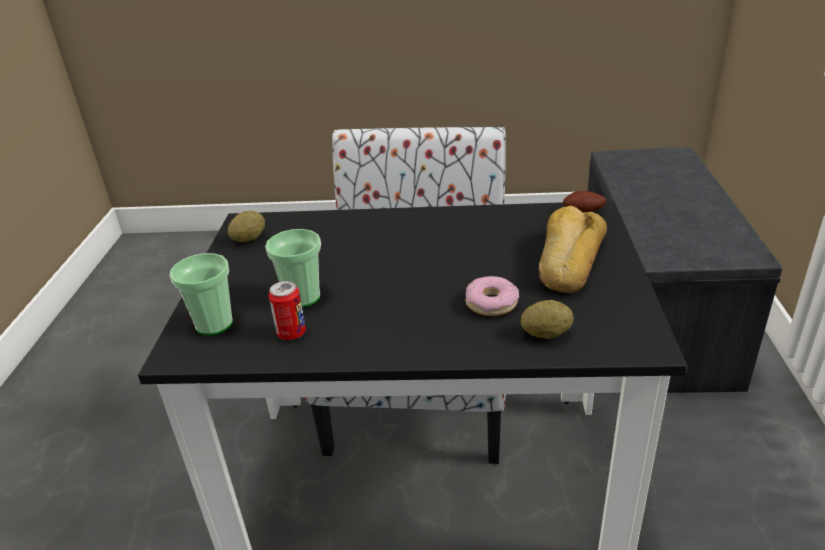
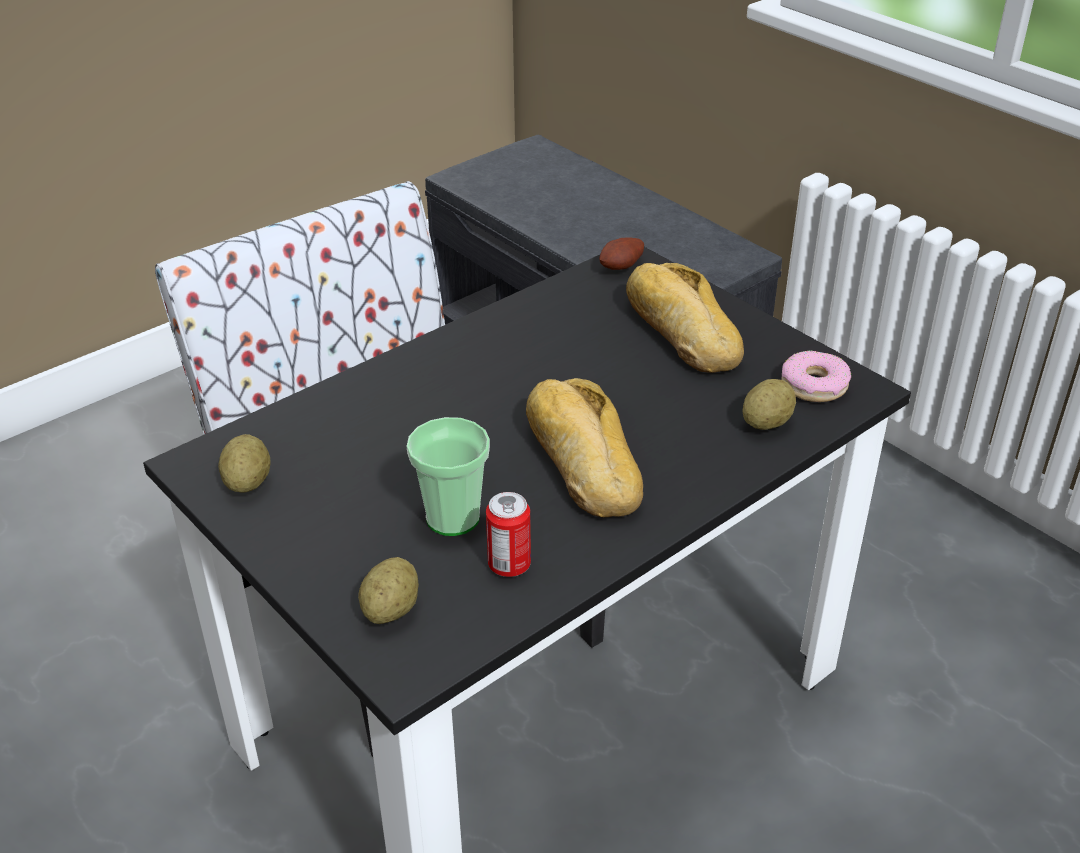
camera: 45 degrees left, 5 degrees up
cup [170,253,233,335] -> potato [358,557,419,624]
donut [466,276,519,316] -> donut moved to [782,351,851,402]
none -> bread [526,378,643,517]

